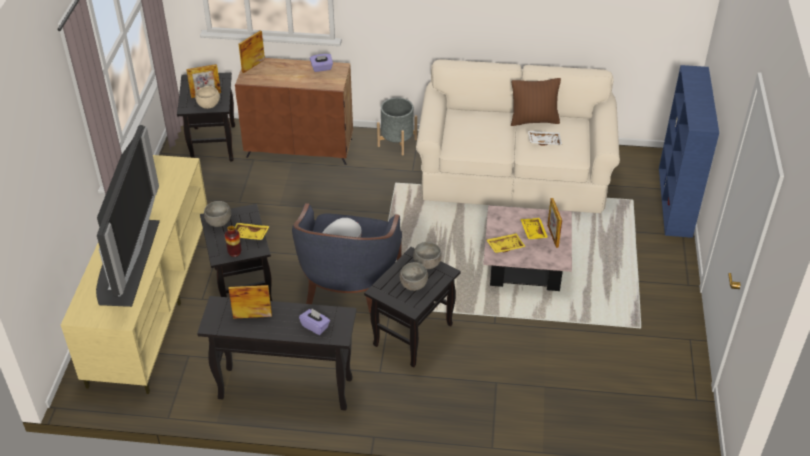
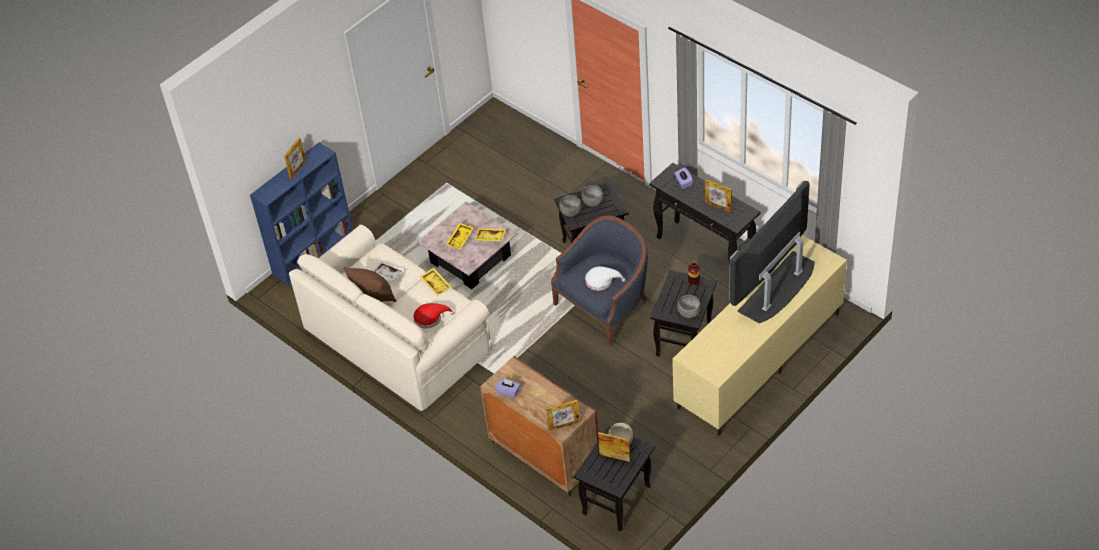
camera: 140 degrees left, 5 degrees up
yellow tray [235,223,270,240] -> yellow tray moved to [420,268,451,296]
grey planter [377,97,417,155] -> none
picture frame [547,198,562,248] -> picture frame moved to [284,138,306,179]
none -> red hat [413,303,454,329]

